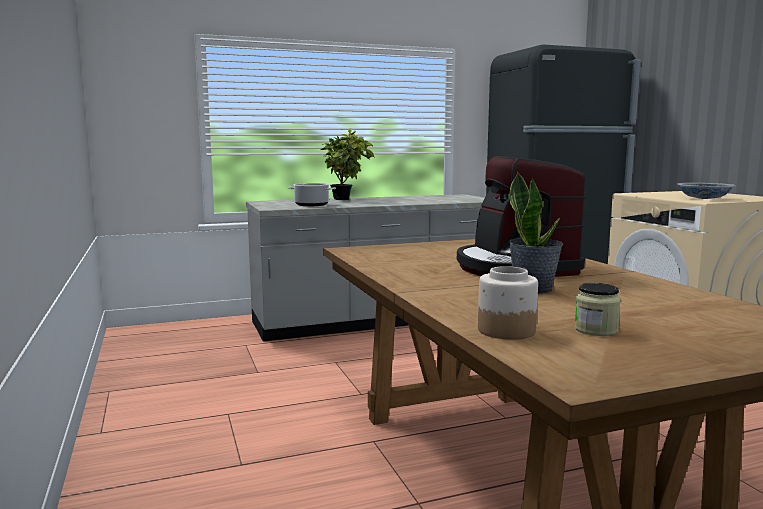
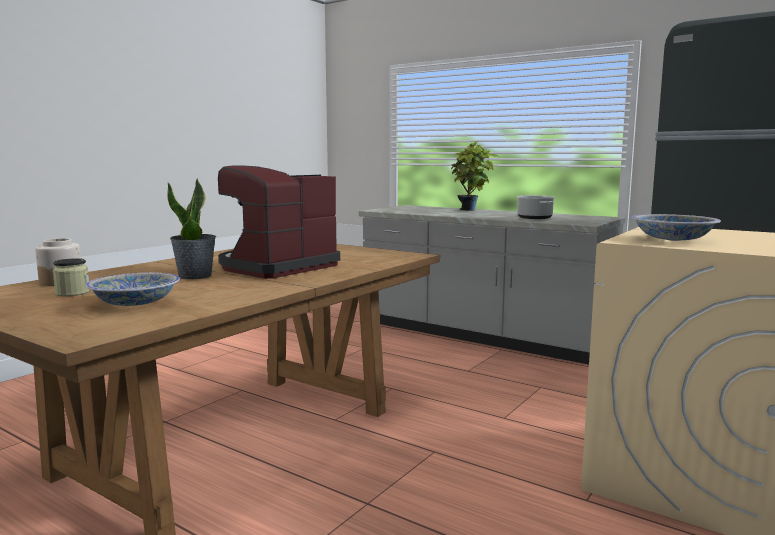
camera: 55 degrees right, 0 degrees up
cooking pot [287,183,336,206] -> cooking pot moved to [517,195,555,219]
none -> bowl [85,272,180,306]

